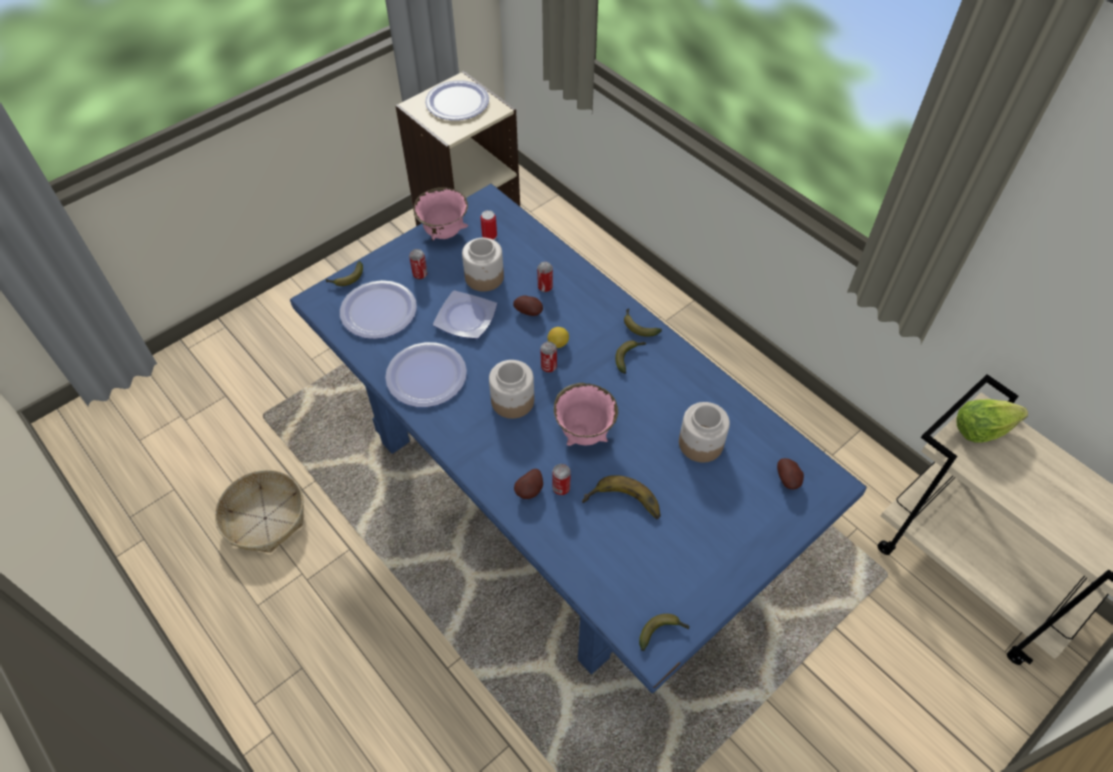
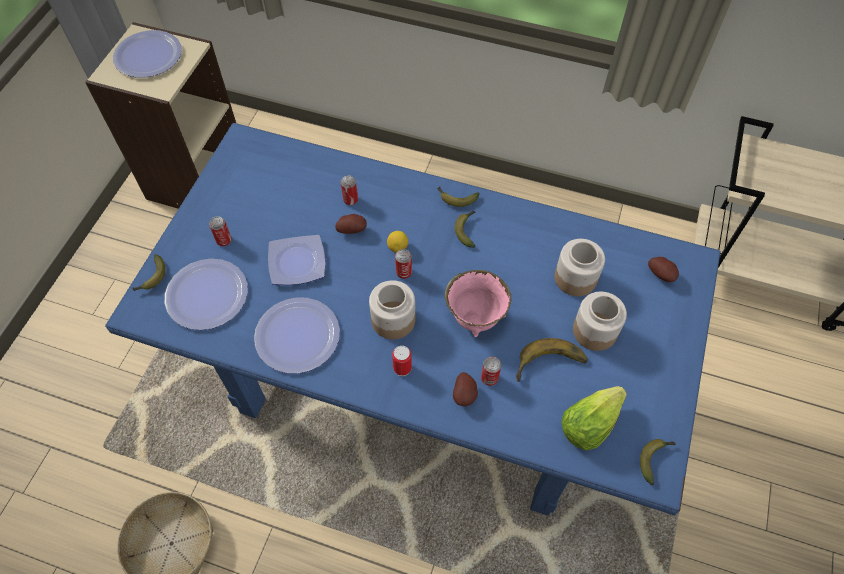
camera: 30 degrees left, 5 degrees up
pink bowl [414,187,468,240] -> none
jar [462,238,504,292] -> jar moved to [573,292,627,351]
can [480,210,497,240] -> can moved to [392,346,412,376]
lettuce [956,399,1028,443] -> lettuce moved to [561,386,627,451]

